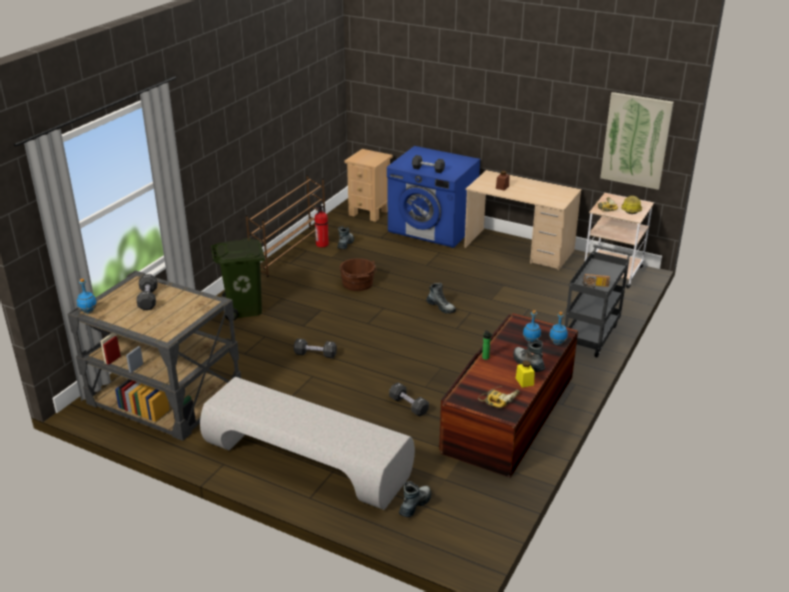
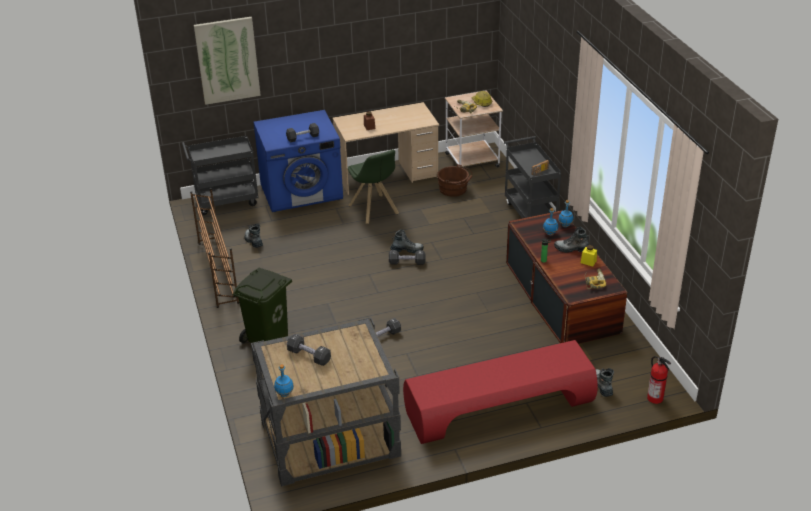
camera: 45 degrees left, 5 degrees up
grey bench [200,377,415,510] -> red bench [403,340,598,444]
fire extinguisher [315,205,329,247] -> fire extinguisher moved to [647,356,671,404]
brown bucket [340,258,376,291] -> brown bucket moved to [437,164,472,197]
beige nightstand [344,149,393,222] -> grey cart [182,136,258,215]
black dumbbell [389,382,429,416] -> black dumbbell moved to [389,250,425,265]
picture [600,92,674,190] -> picture moved to [194,17,261,105]
none -> green chair [348,150,399,224]

